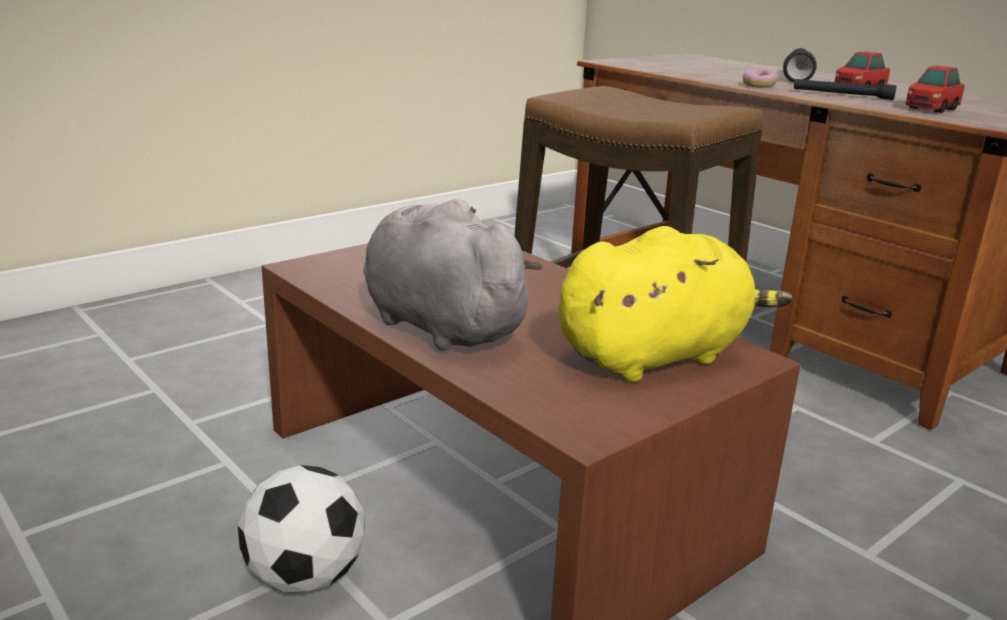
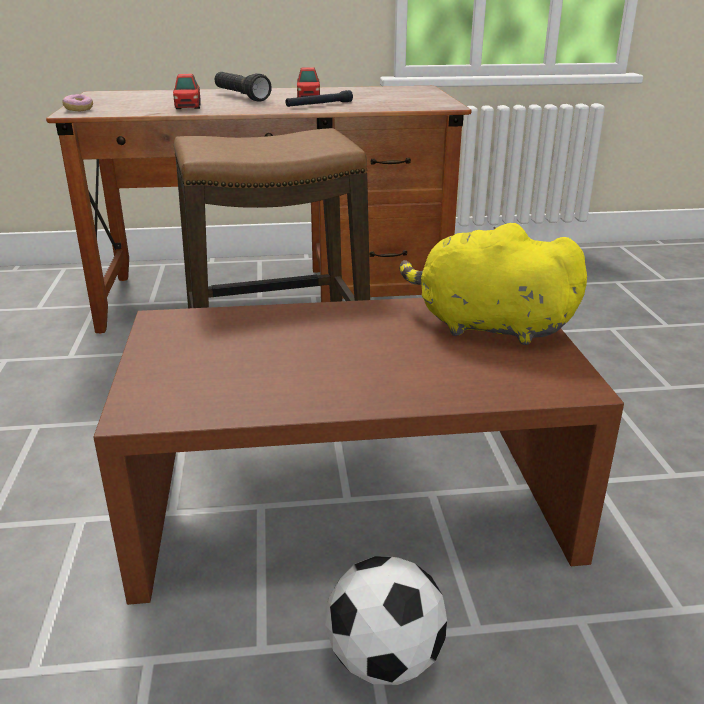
camera: 55 degrees left, 5 degrees up
grey plush toy [363,199,542,351] -> none
yellow plush toy [558,226,793,382] -> yellow plush toy turned 75 degrees counterclockwise [399,223,587,345]
donut [743,68,778,88] -> donut moved to [62,94,93,111]
toy car [905,65,965,113] -> toy car moved to [173,74,201,109]

